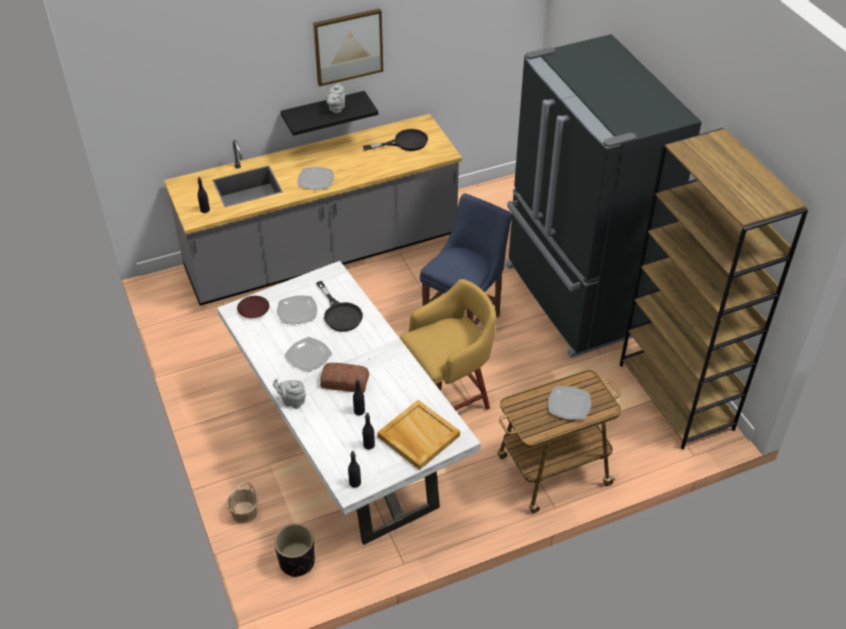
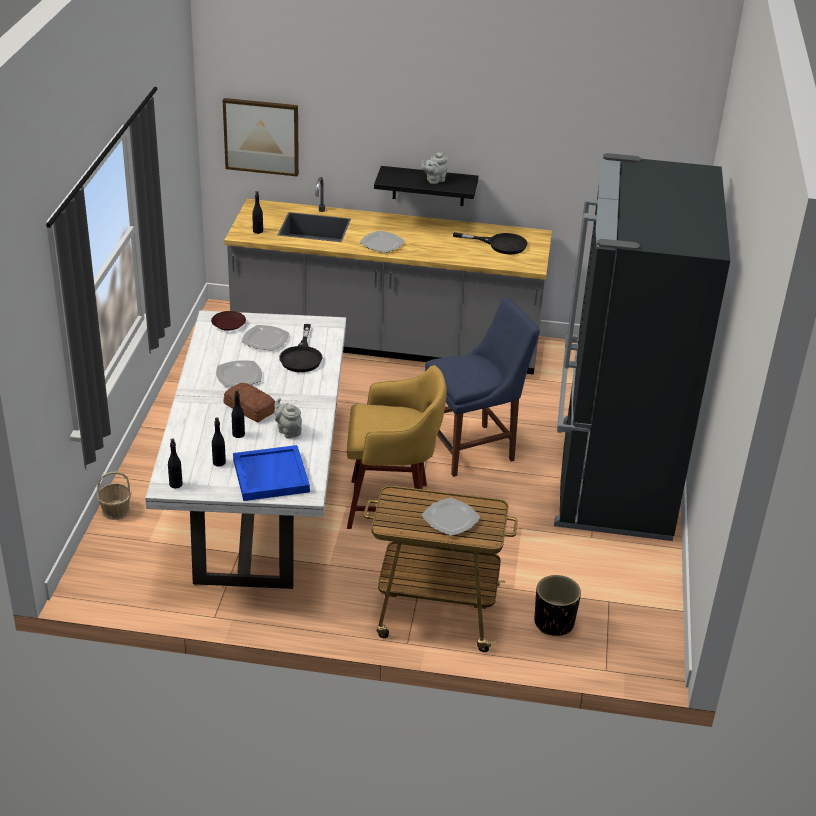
camera: 30 degrees right, 10 degrees down
grey teapot [273,378,306,409] -> grey teapot moved to [274,398,302,439]
black planter [274,524,315,577] -> black planter moved to [534,575,581,636]
picture [313,8,383,87] -> picture moved to [223,98,299,177]
beige tray [377,400,460,470] -> blue tray [233,445,310,501]
brown bookcase [620,128,808,450] -> none

